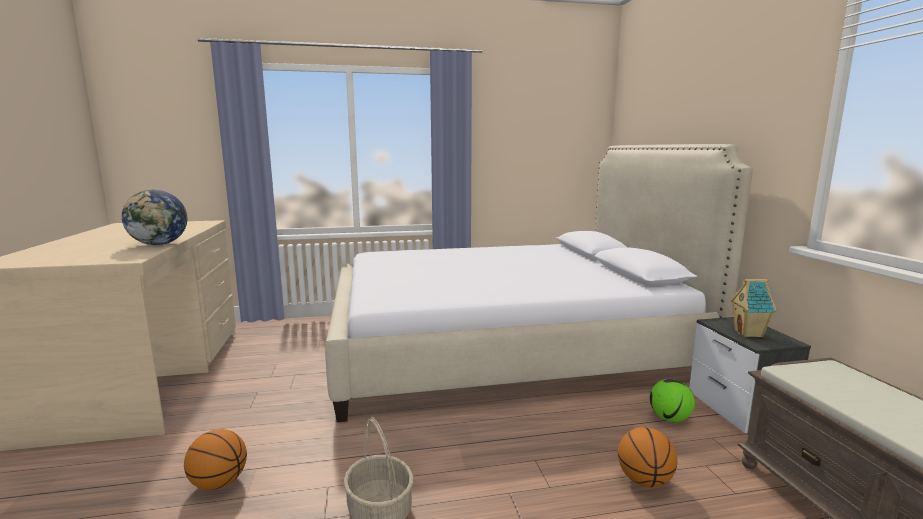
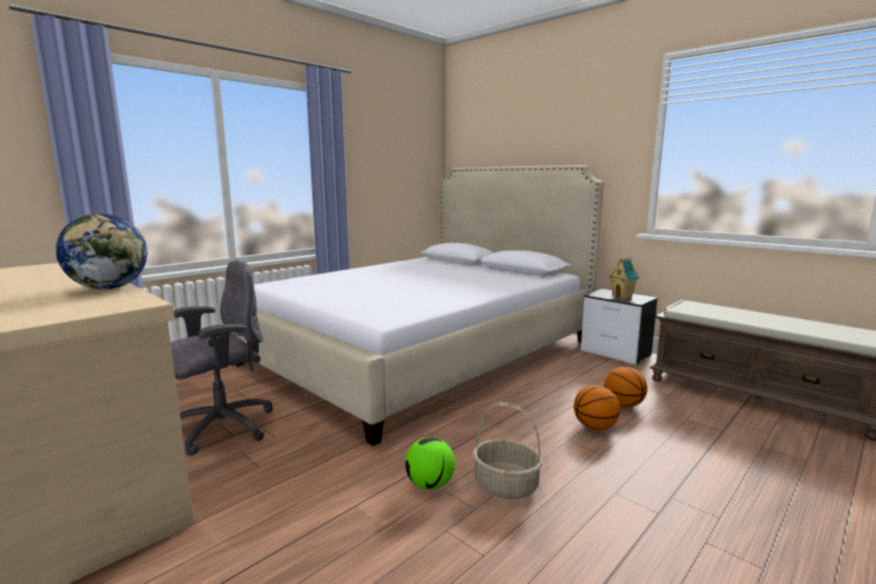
camera: 35 degrees left, 0 degrees up
basketball [184,429,247,490] -> basketball moved to [574,385,620,430]
football [650,379,695,422] -> football moved to [405,437,455,490]
none -> grey office chair [170,260,273,456]

